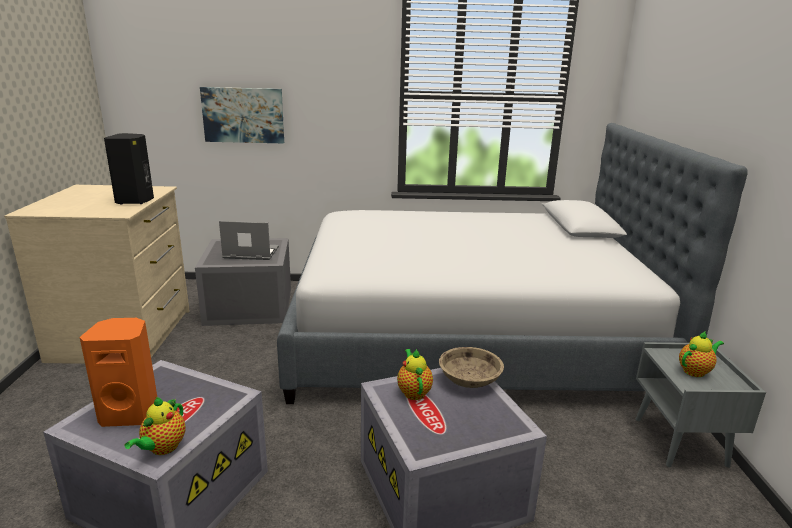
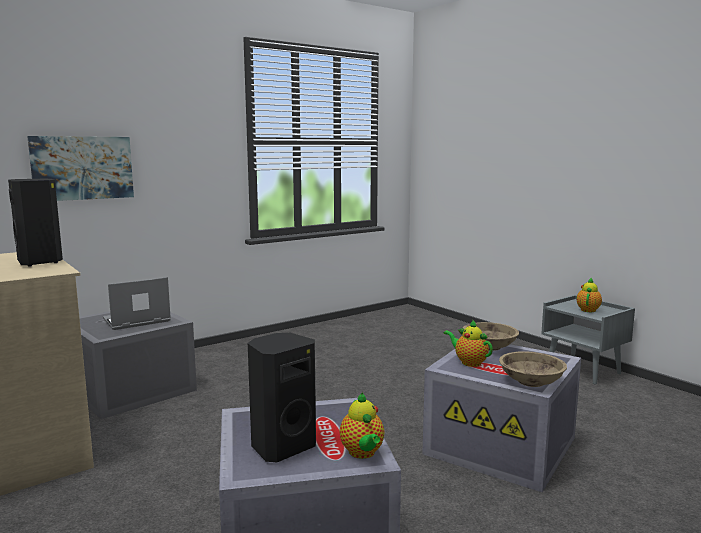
camera: 35 degrees left, 10 degrees down
orange speaker [80,318,157,427] -> black speaker [248,333,316,462]
bed [277,123,747,404] -> none
none -> beige bowl [499,351,567,387]

